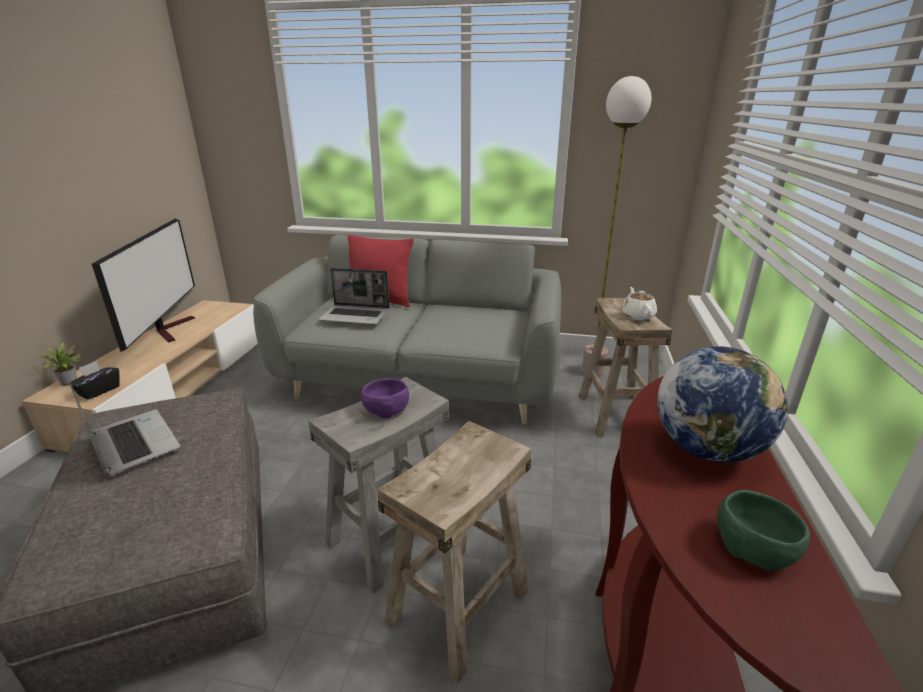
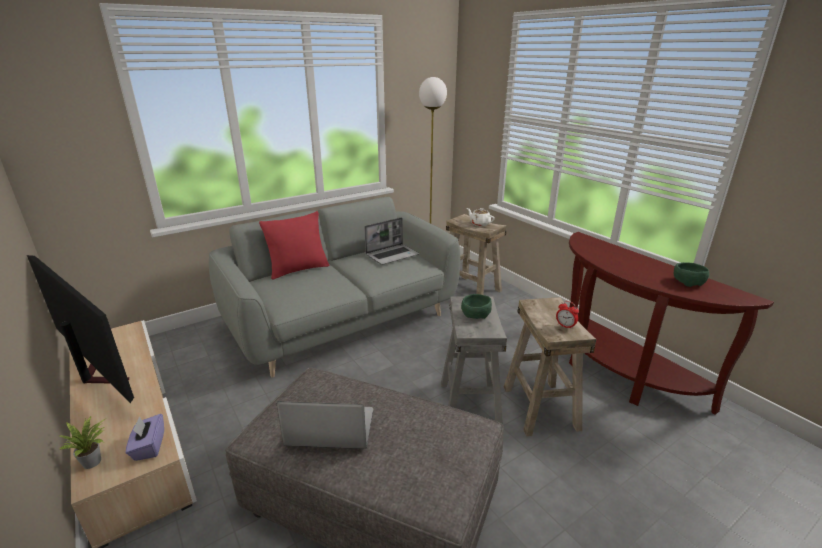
camera: 45 degrees left, 0 degrees up
black tissue box [71,361,120,400] -> purple tissue box [126,414,164,461]
laptop [319,268,390,325] -> laptop moved to [364,217,419,265]
purple bowl [361,378,409,418] -> green bowl [461,294,492,319]
globe [657,347,788,463] -> none
none -> alarm clock [556,301,579,329]

